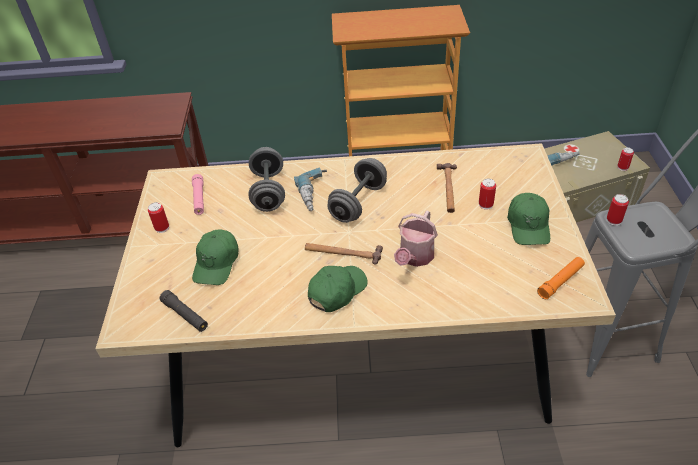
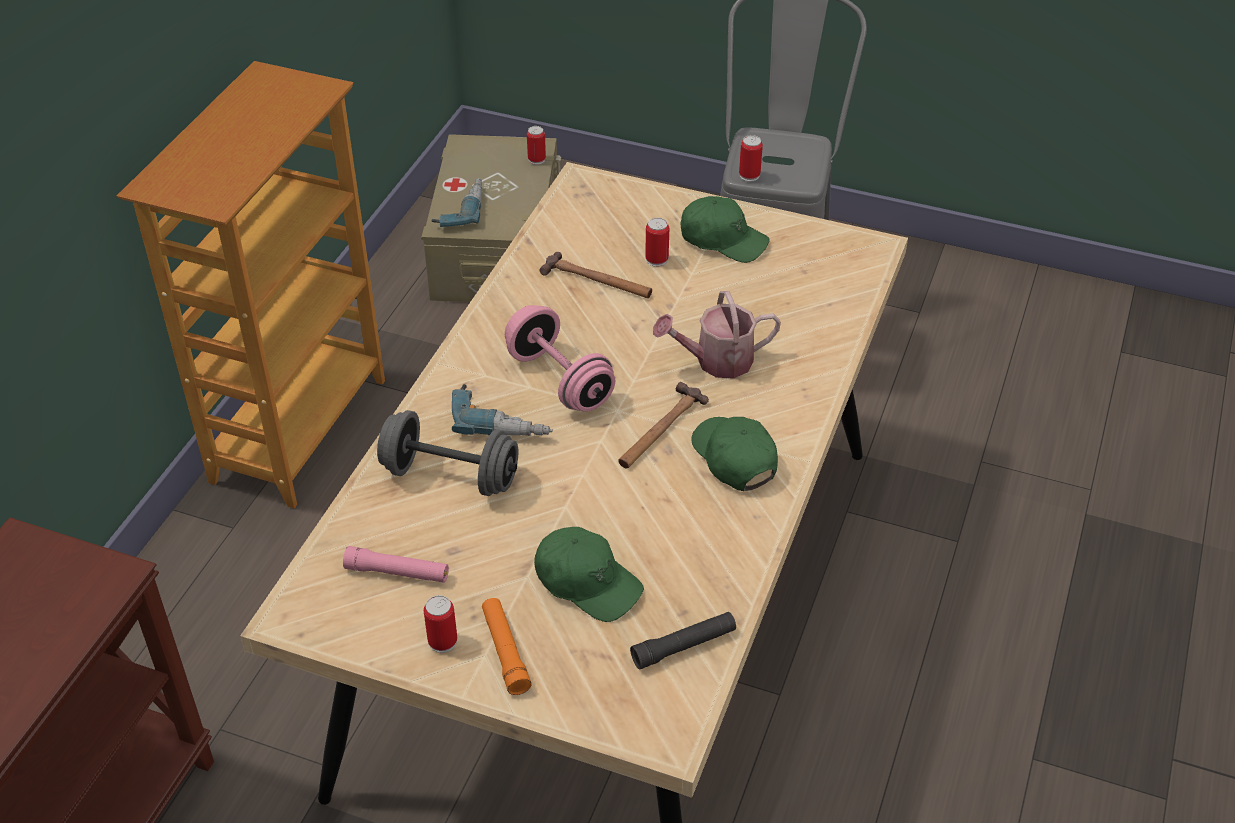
camera: 70 degrees left, 0 degrees up
grey dumbbell [327,158,387,223] -> pink dumbbell [505,305,616,412]
watering can [394,210,438,267] -> watering can turned 120 degrees clockwise [653,291,781,379]
orange flashlight [537,257,585,299] -> orange flashlight moved to [482,598,531,695]

